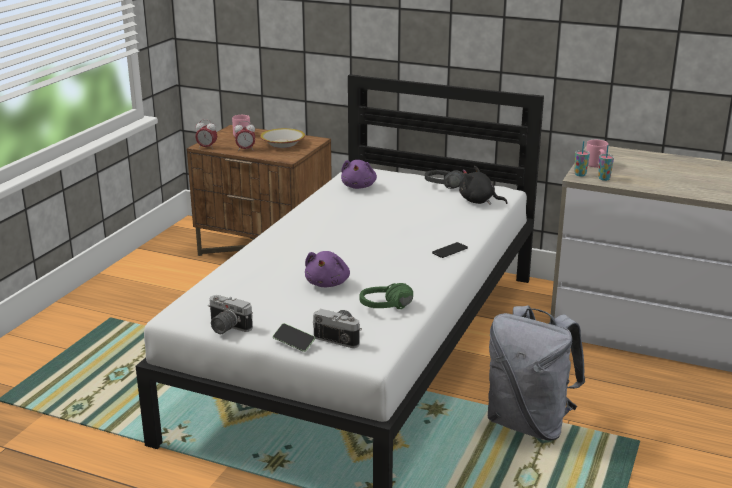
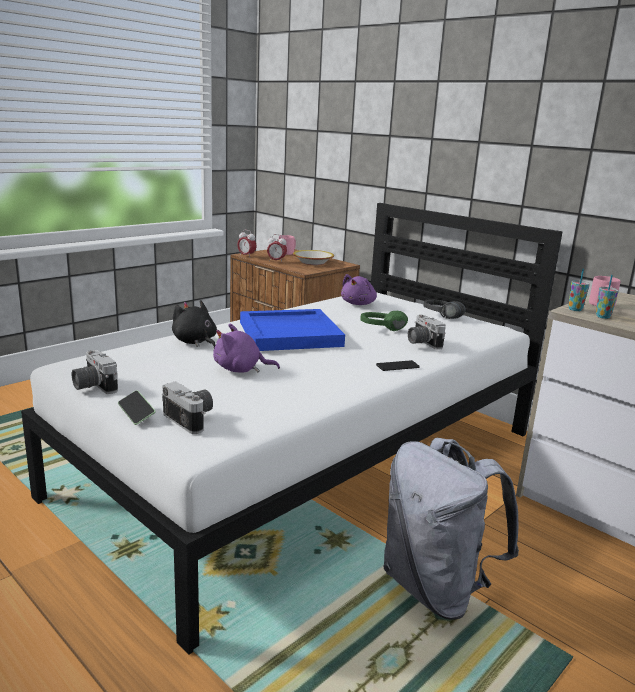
camera: 20 degrees right, 5 degrees down
purple plush toy [305,251,350,287] -> purple plush toy turned 60 degrees clockwise [213,324,280,373]
green headphones [359,283,413,309] -> green headphones moved to [360,311,408,331]
black plush toy [459,166,508,205] -> black plush toy moved to [172,300,217,348]
none -> blue tray [240,309,345,351]
none -> camera [408,315,446,349]

